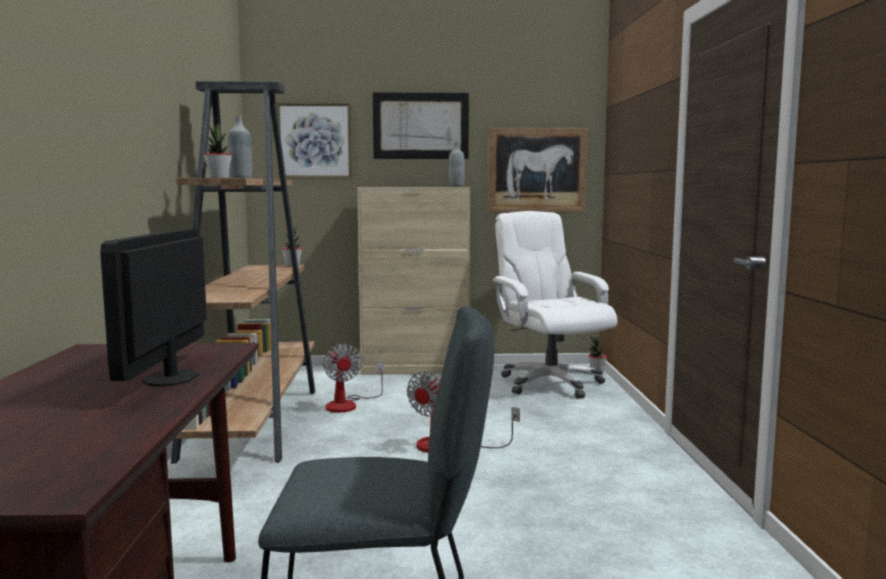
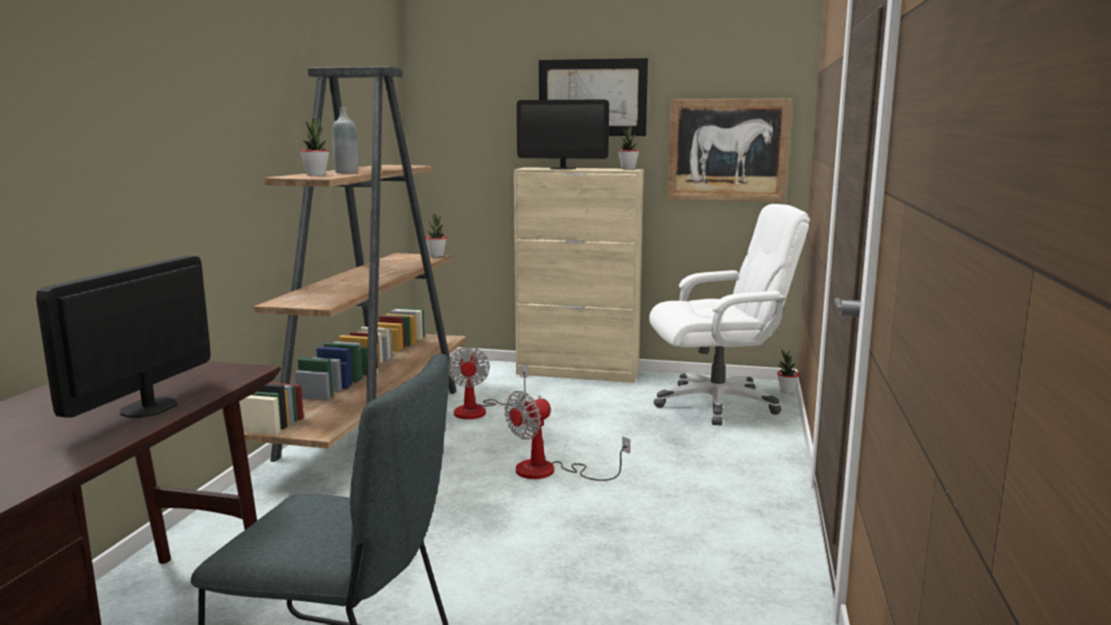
camera: 15 degrees right, 5 degrees up
picture [276,103,352,178] -> none
grey bottle [448,142,465,187] -> potted plant [618,126,639,170]
white office chair [492,211,617,398] -> white office chair turned 90 degrees clockwise [649,204,810,425]
none -> monitor [517,100,609,170]

